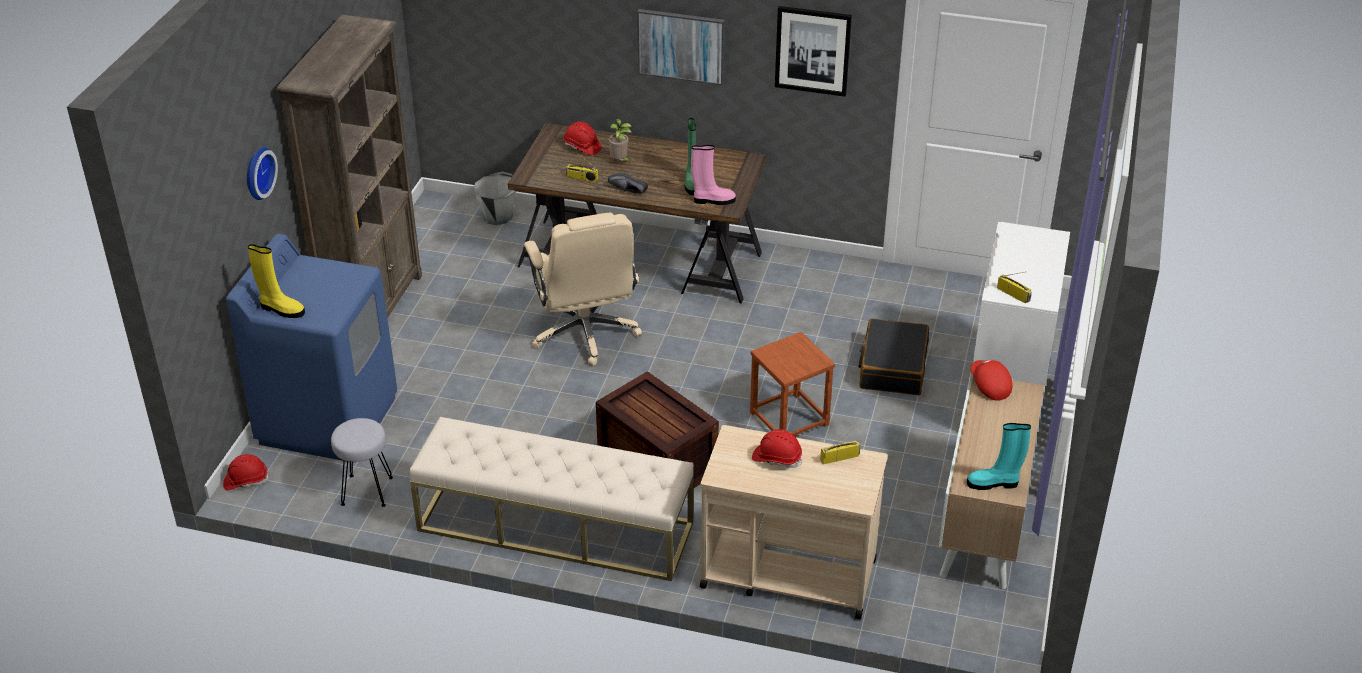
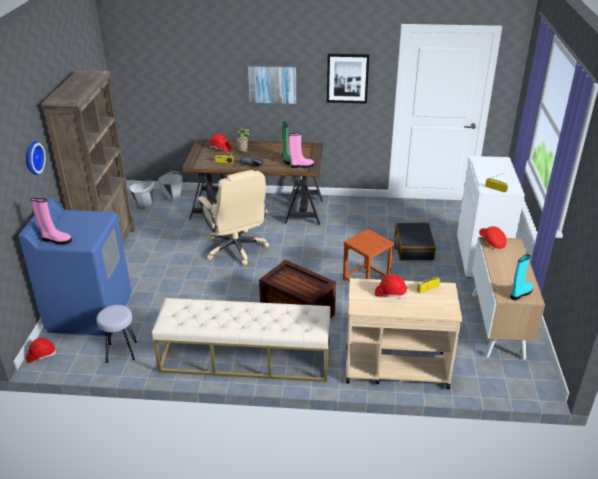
camera: 10 degrees left, 5 degrees down
yellow boot [248,244,305,318] -> pink boot [31,198,72,244]
turquoise boot [967,423,1031,490] -> turquoise boot turned 150 degrees clockwise [510,254,533,300]
none -> grey bucket [130,180,155,209]

